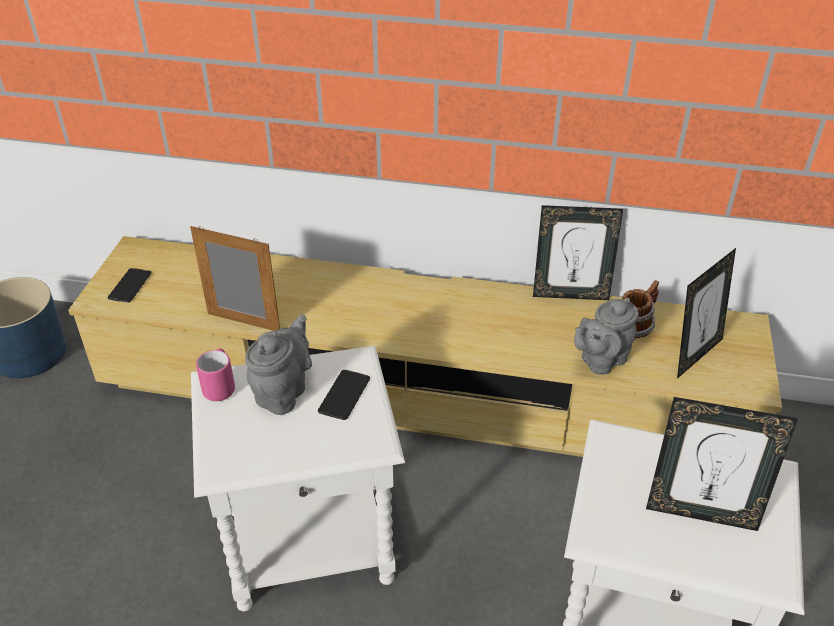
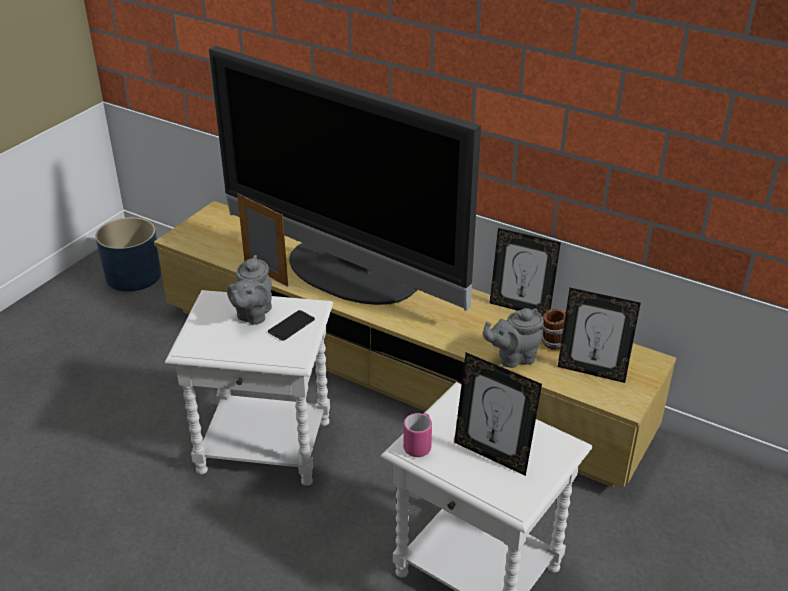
camera: 20 degrees right, 5 degrees down
phone [108,268,152,303] -> none
pink mug [196,349,235,401] -> pink mug moved to [403,413,432,457]
grey teapot [245,314,312,415] -> grey teapot turned 150 degrees clockwise [227,255,272,325]
picture frame [677,248,736,379] -> picture frame turned 45 degrees clockwise [558,288,641,383]
none -> television [209,46,481,311]

